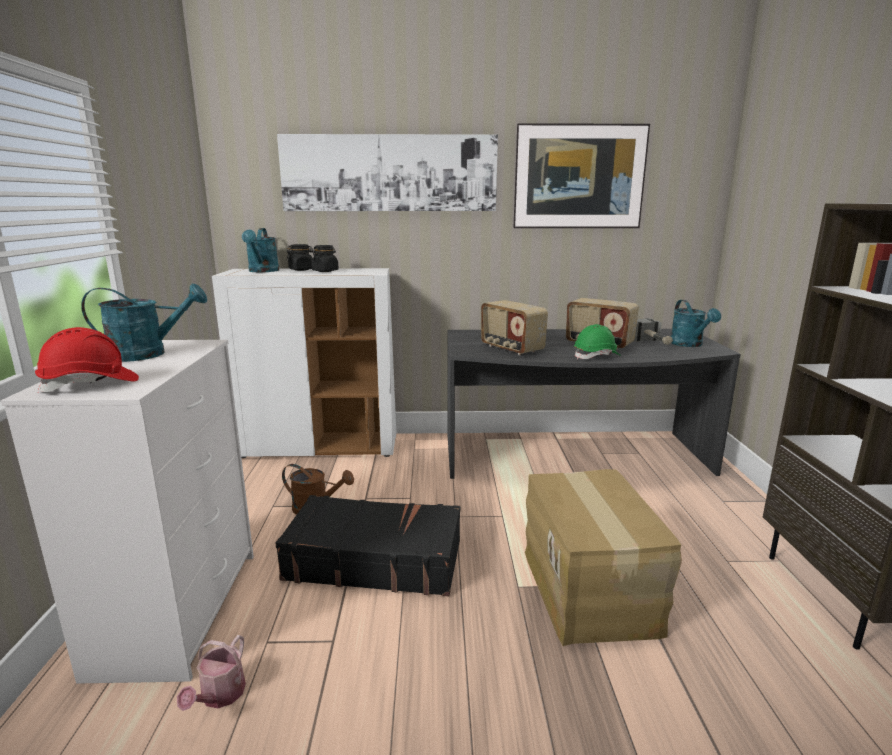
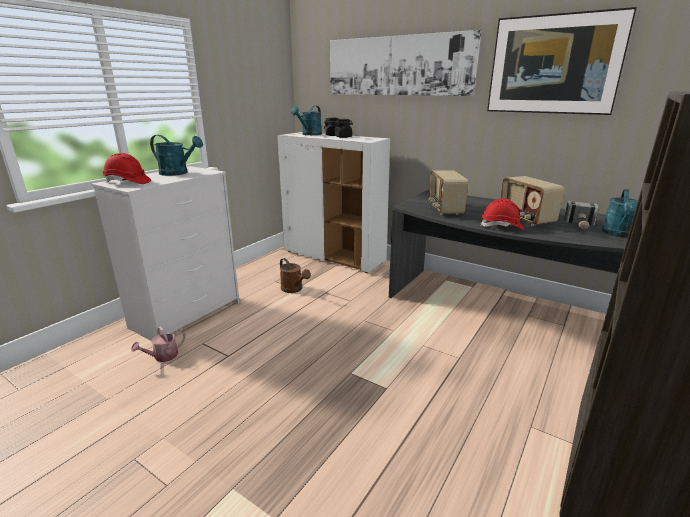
camera: 35 degrees right, 5 degrees up
black suitcase [276,495,460,596] -> none
cardboard box [525,469,682,646] -> none
green hard hat [574,324,621,360] -> red hard hat [480,199,524,230]

